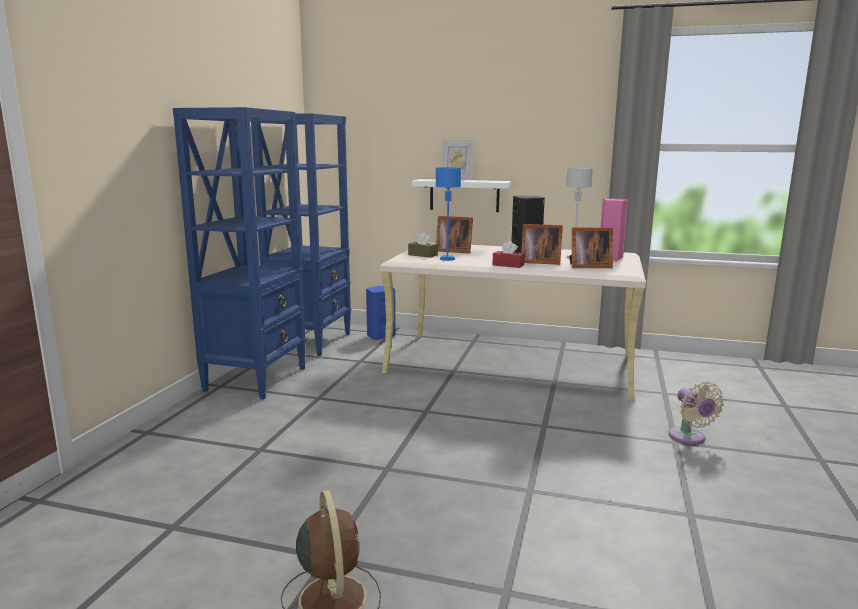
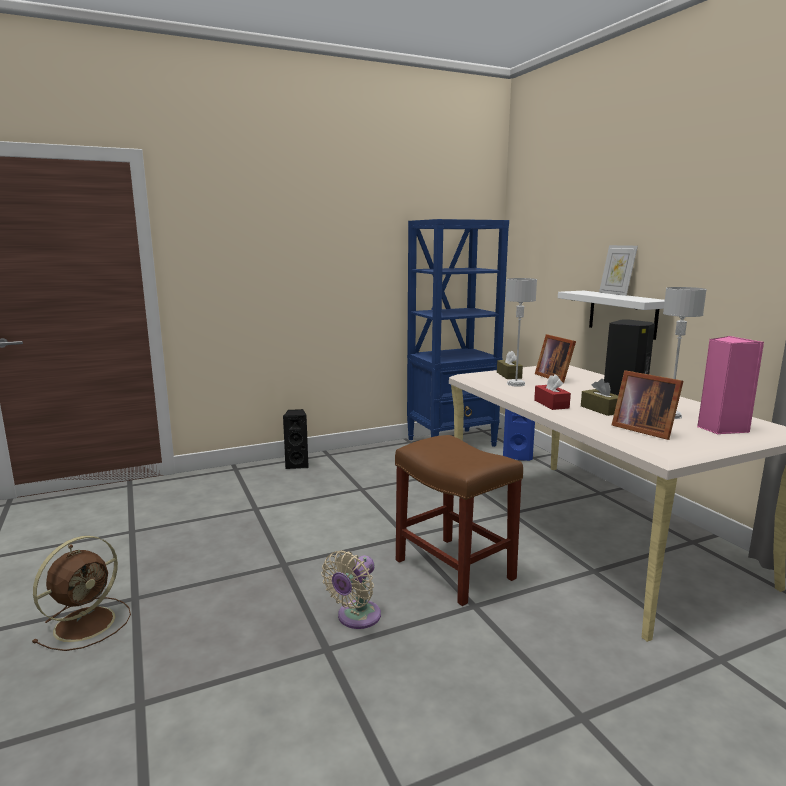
camera: 50 degrees right, 0 degrees up
blue bookcase [173,107,306,400] -> none
blue table lamp [436,167,461,261] -> grey table lamp [506,278,537,387]
picture frame [521,224,563,265] -> brown tissue box [581,379,618,416]
beige fan [668,382,724,445] -> beige fan moved to [321,550,381,629]
none -> black speaker [283,409,309,469]
none -> brown stool [395,435,523,606]

